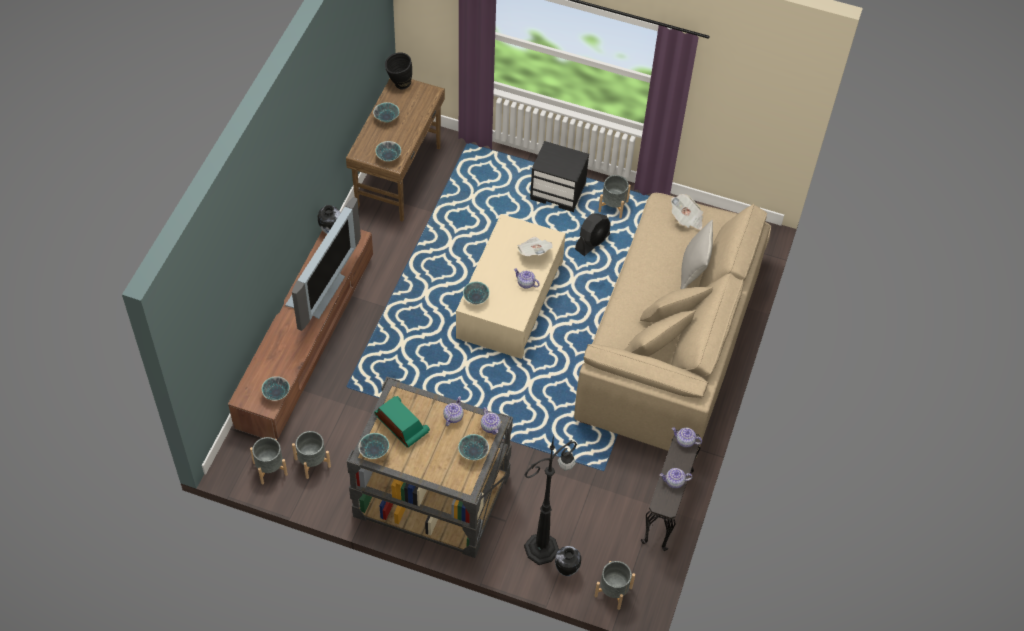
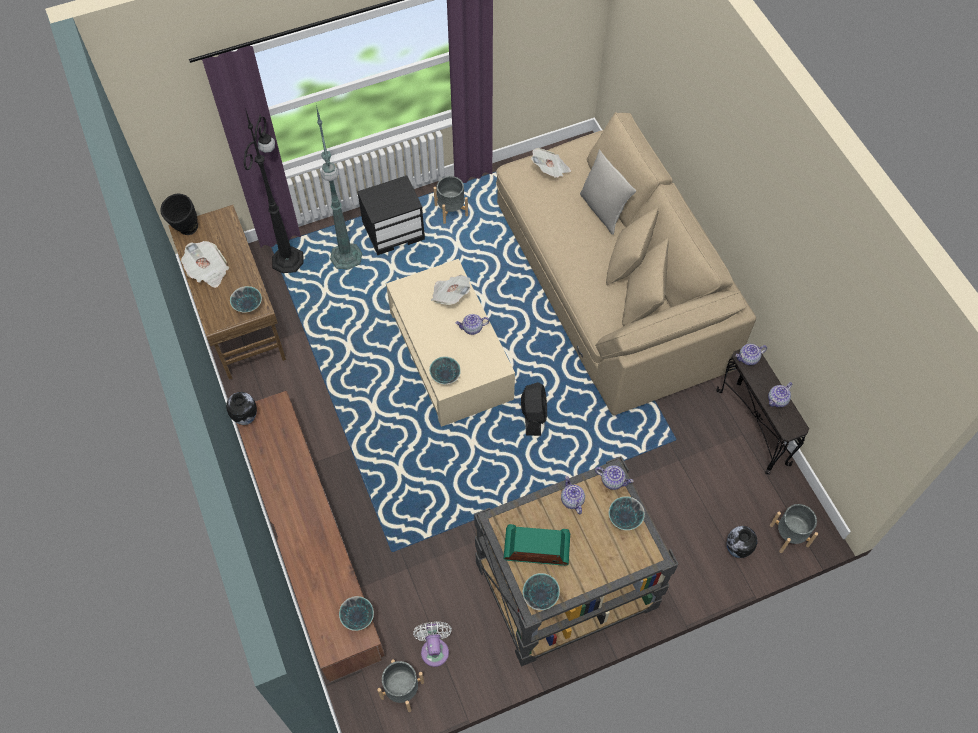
camera: 40 degrees left, 5 degrees up
television [285,197,361,331] -> none
grey planter [292,431,331,479] -> white fan [413,622,452,667]
bowl [373,102,399,123] -> newspaper [181,241,229,288]
black floor lamp [524,435,577,565] -> black floor lamp moved to [244,108,304,273]
black fan [575,213,611,256] -> black fan moved to [521,382,547,436]
none -> green floor lamp [316,105,362,270]

